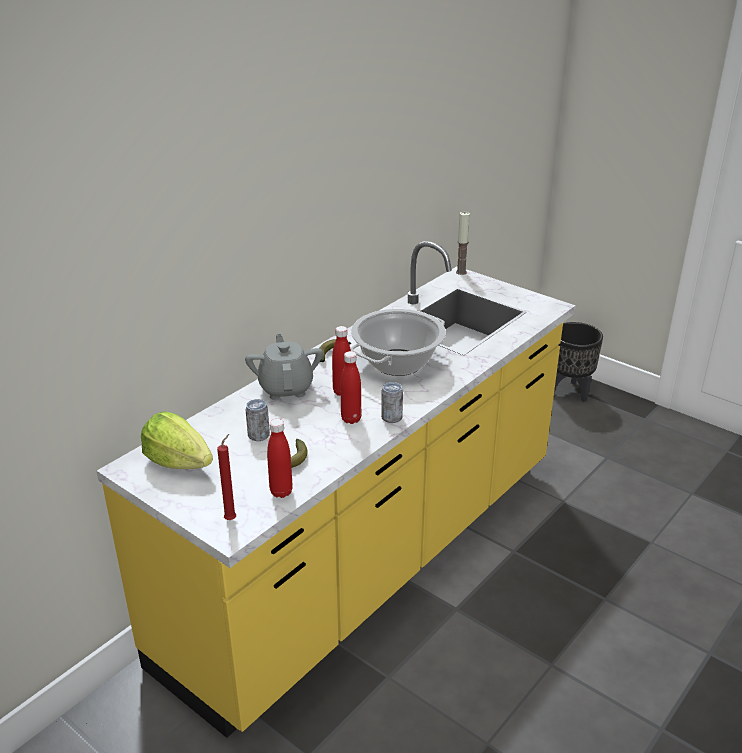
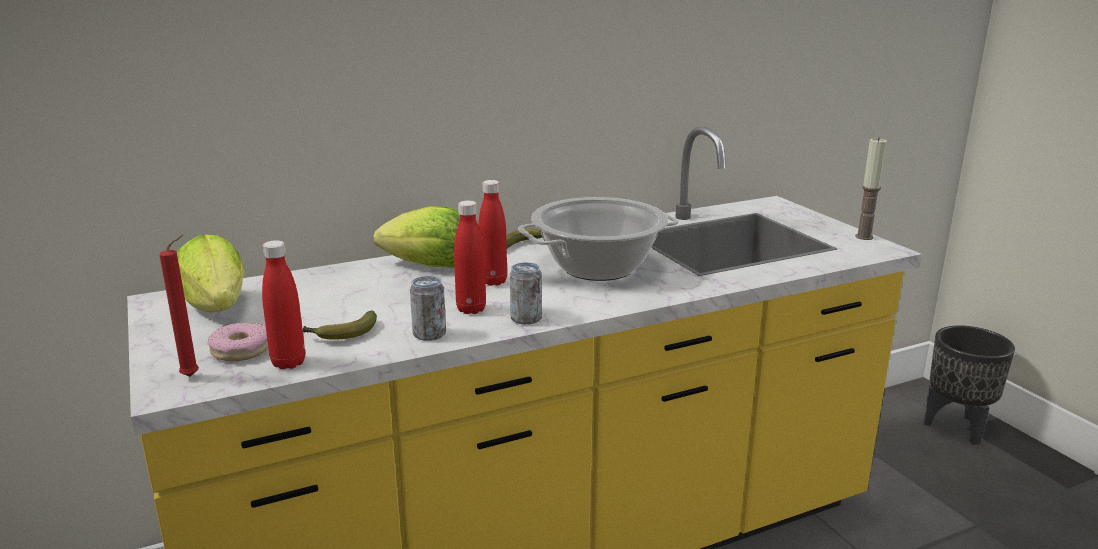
camera: 25 degrees right, 10 degrees down
grey teapot [245,333,323,400] -> lettuce [374,206,460,267]
can [246,399,270,441] -> can moved to [410,276,446,341]
candle [456,212,470,275] -> candle moved to [855,137,887,240]
none -> donut [207,323,268,361]

